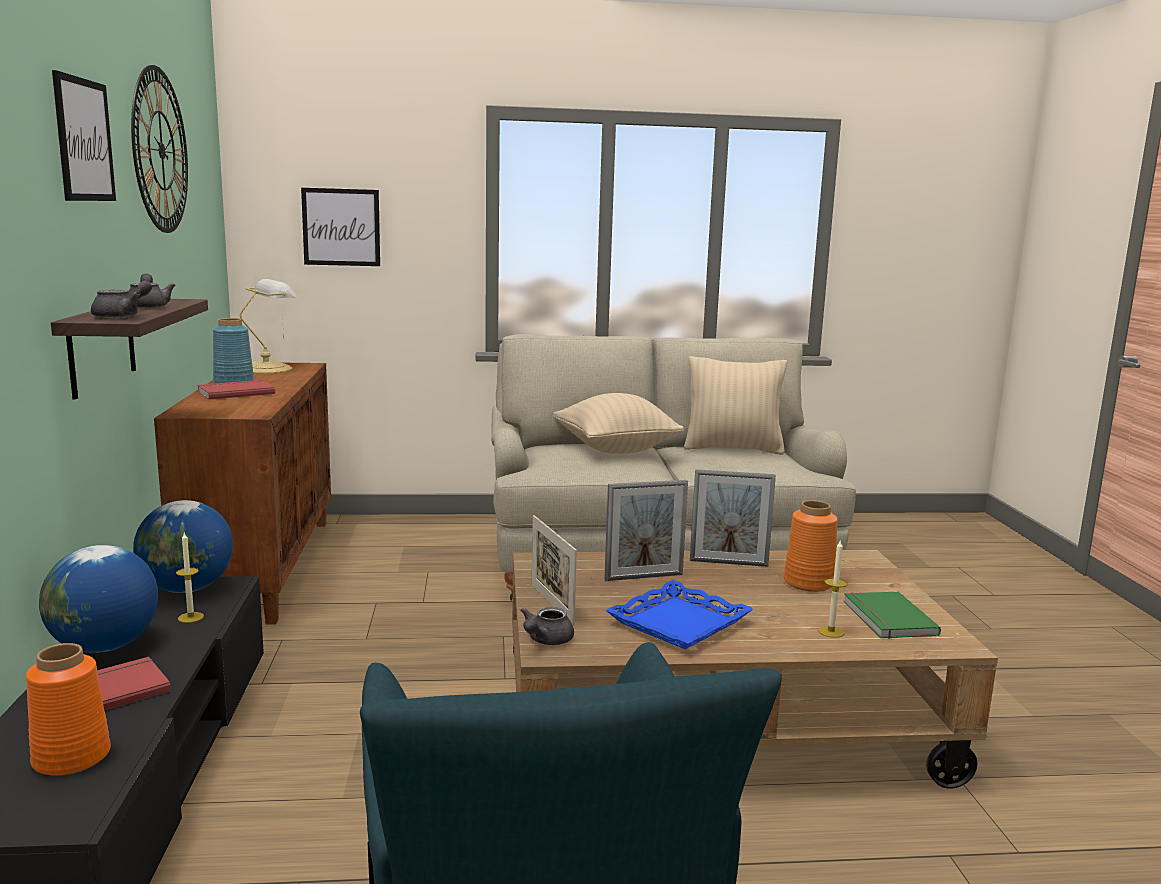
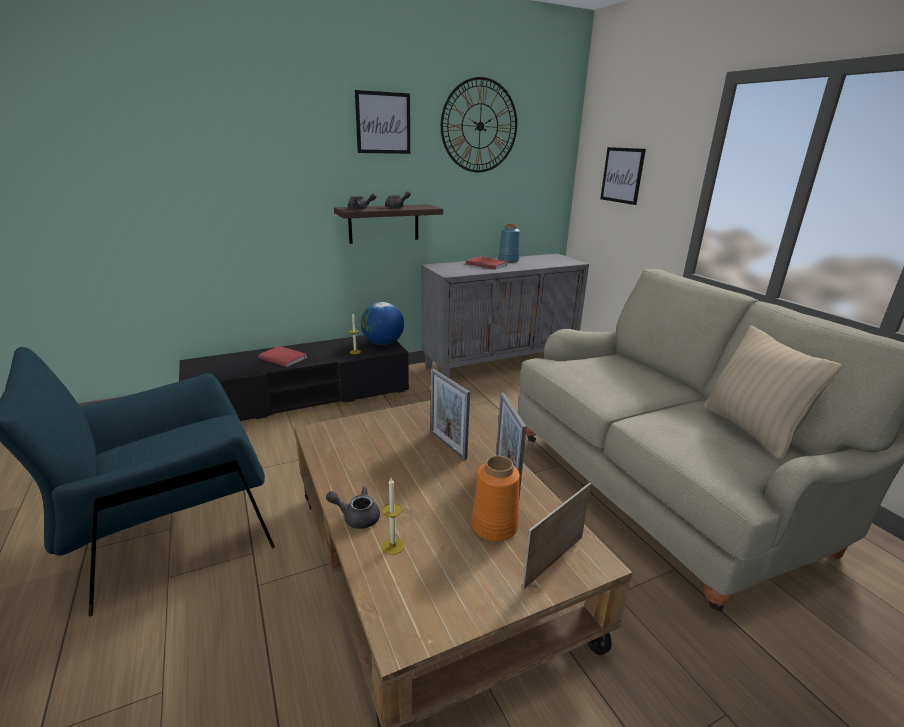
camera: 70 degrees right, 10 degrees up
orange vase [26,643,111,776] -> none
globe [39,545,158,653] -> none
brown cabinet [154,363,331,625] -> grey cabinet [421,253,589,378]
table lamp [240,279,297,374] -> none
grey teapot [520,607,574,645] -> grey teapot moved to [326,486,380,529]
picture frame [532,515,577,626] -> picture frame moved to [522,483,591,590]
beige pillow [553,393,684,454] -> none
blue tray [605,580,753,649] -> none
green book [843,592,941,639] -> none

